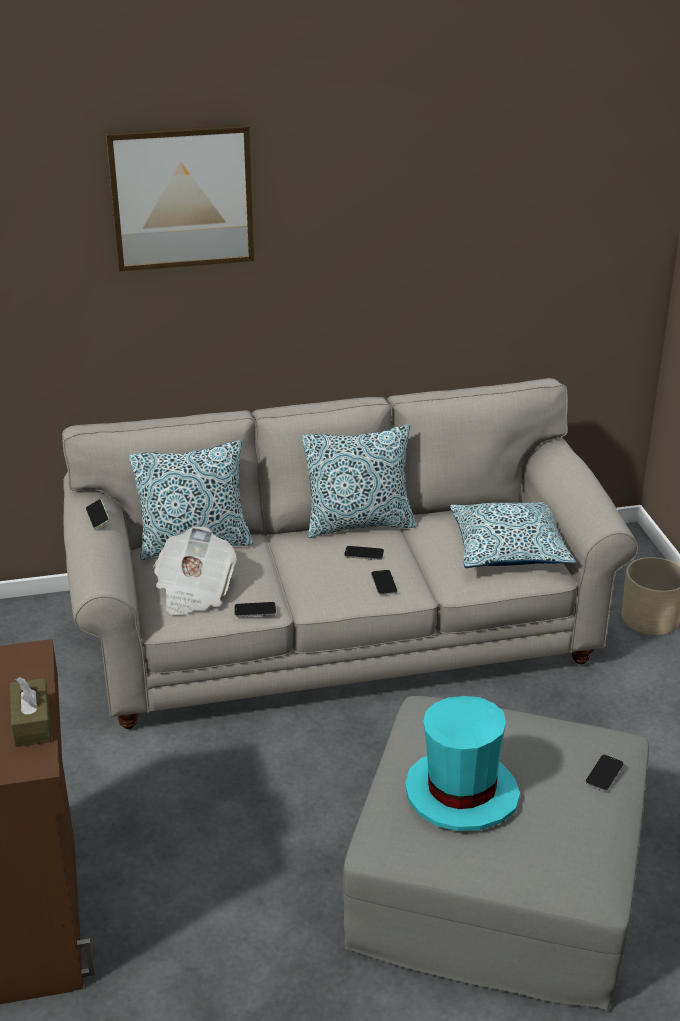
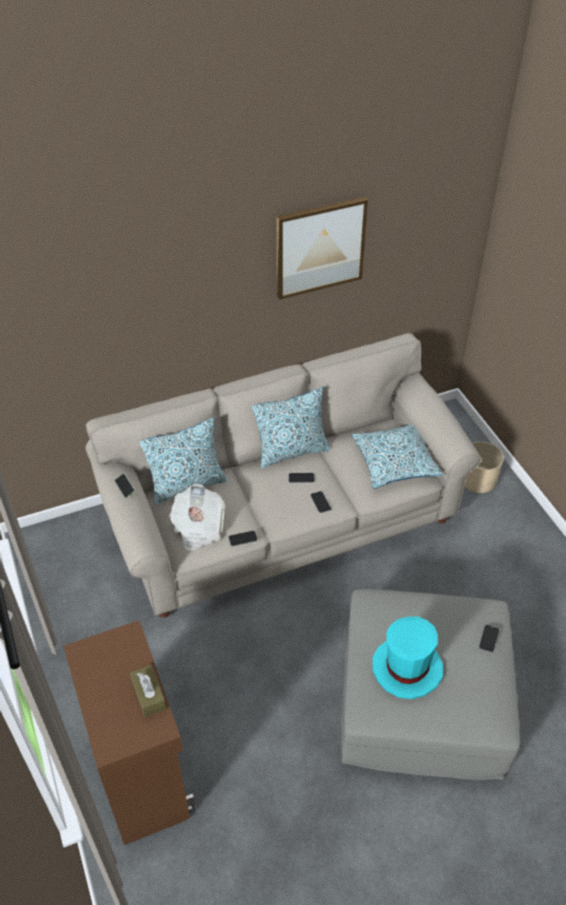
camera: 10 degrees left, 15 degrees up
picture [106,124,254,272] -> picture moved to [277,197,368,300]

